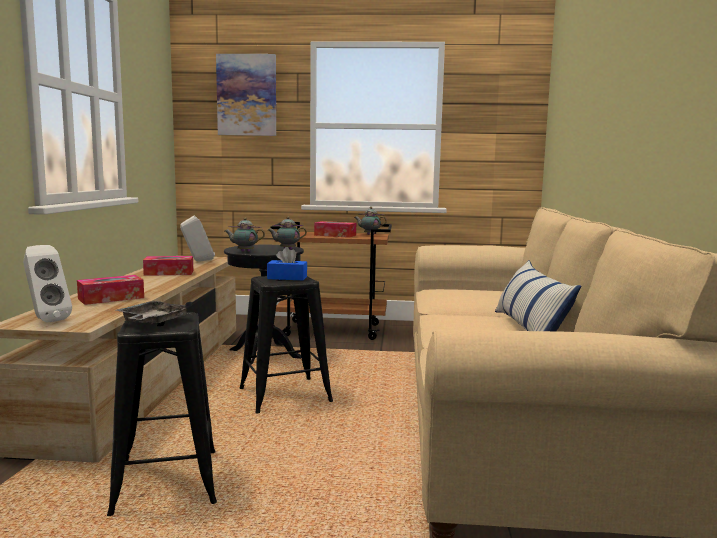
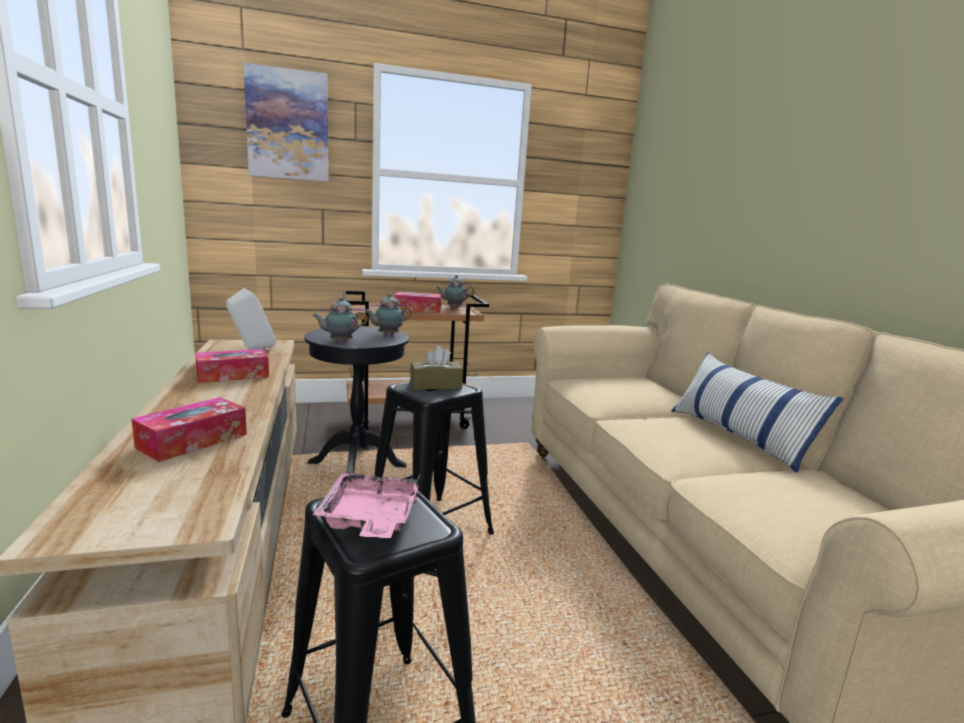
camera: 20 degrees left, 5 degrees up
white speaker [23,245,72,323] -> none
grey tray [116,301,192,324] -> pink tray [313,473,420,538]
blue tissue box [267,247,307,280] -> brown tissue box [410,345,463,390]

